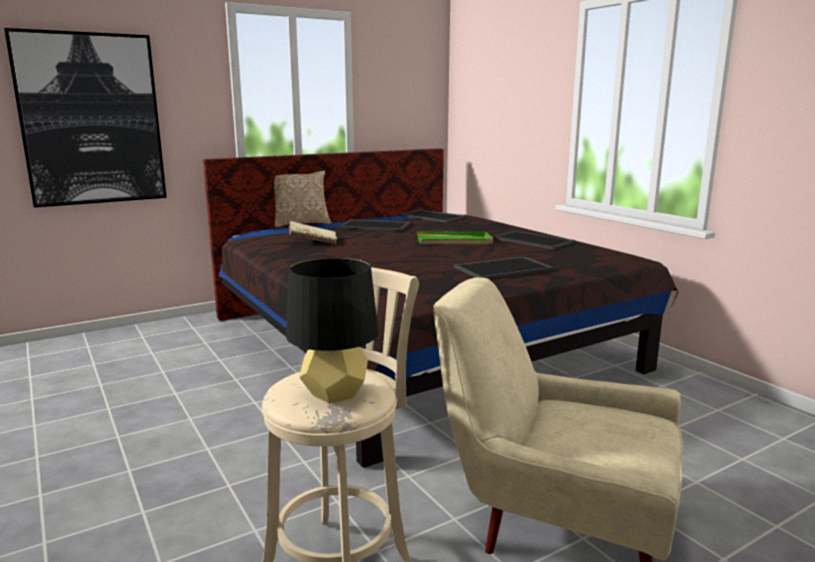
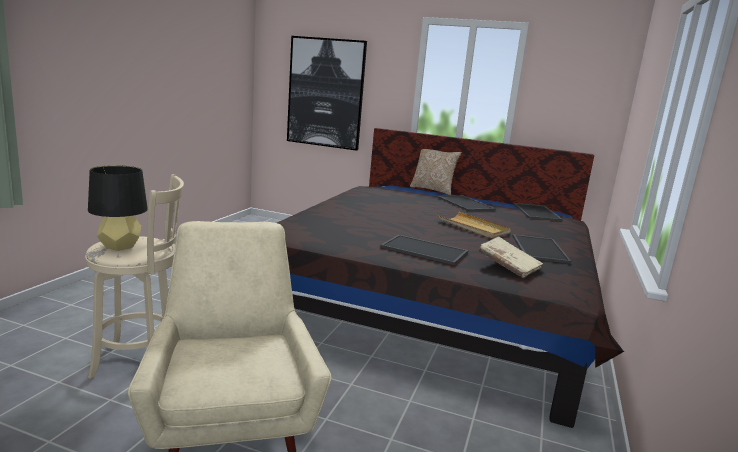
camera: 50 degrees right, 0 degrees up
beige book [289,221,337,245] -> beige book moved to [478,236,543,278]
green tray [417,231,493,244] -> beige tray [438,212,511,238]

